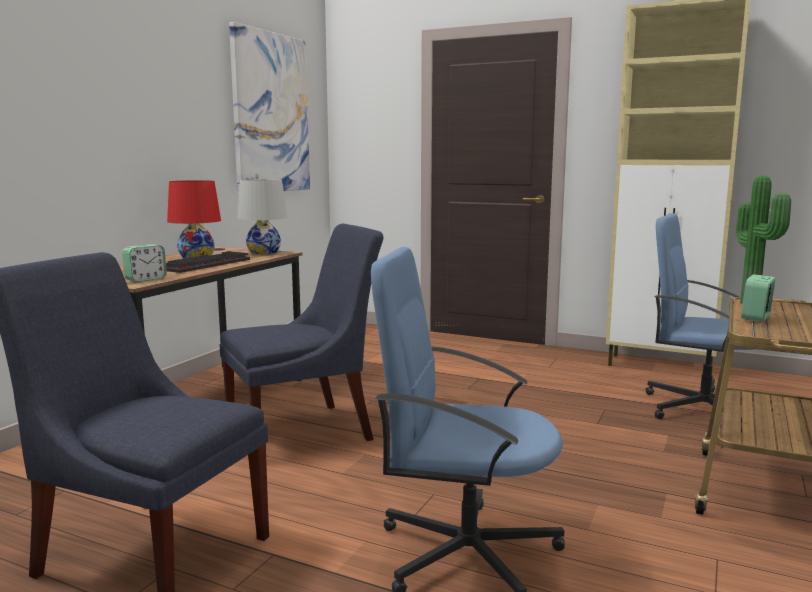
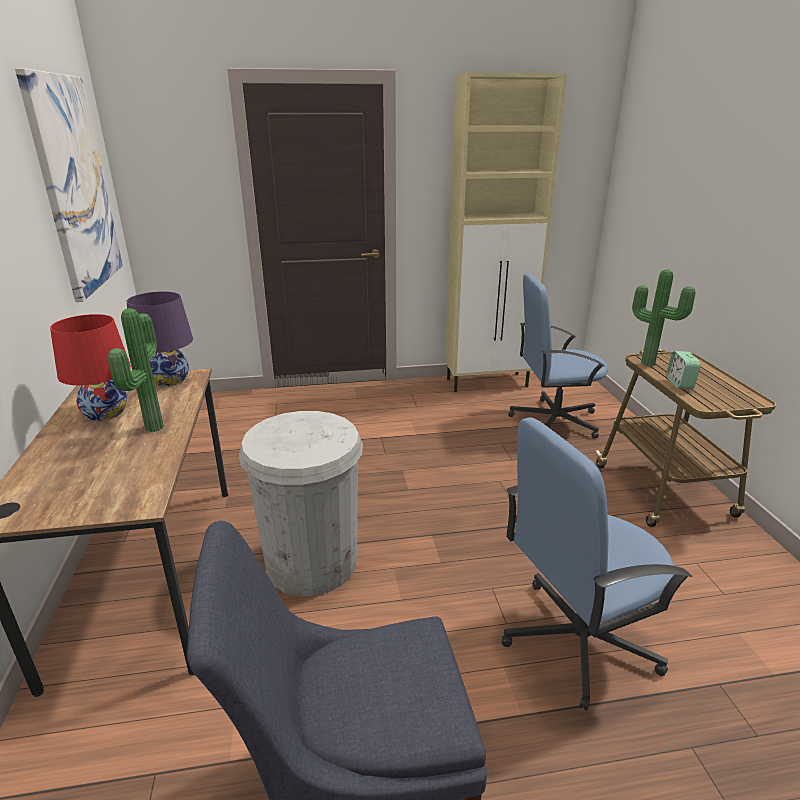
camera: 35 degrees left, 15 degrees up
alarm clock [122,244,167,282] -> none
keyboard [166,251,250,273] -> potted plant [108,308,164,432]
blue chair [220,224,383,441] -> white trash can [239,411,363,596]
white table lamp [237,179,287,254] -> purple table lamp [127,291,193,386]

